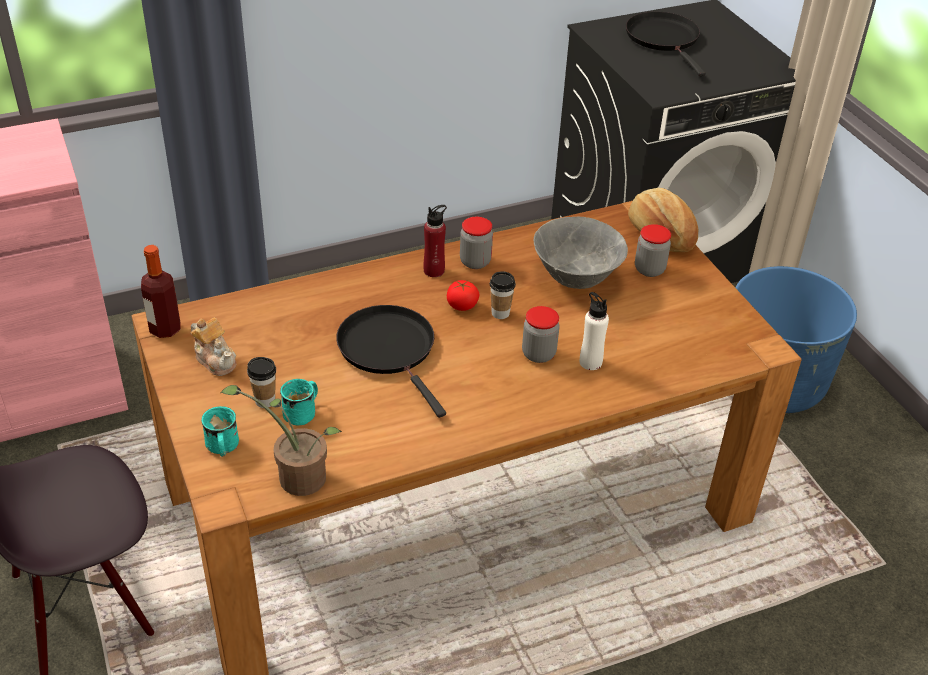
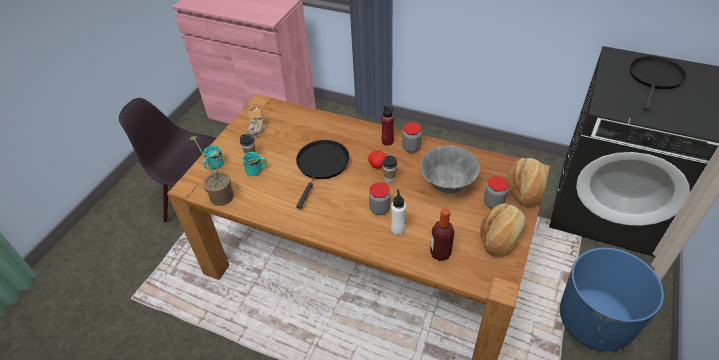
camera: 50 degrees right, 5 degrees up
bottle [141,245,181,338] -> bottle moved to [430,208,455,261]
none -> bread [480,203,527,256]

